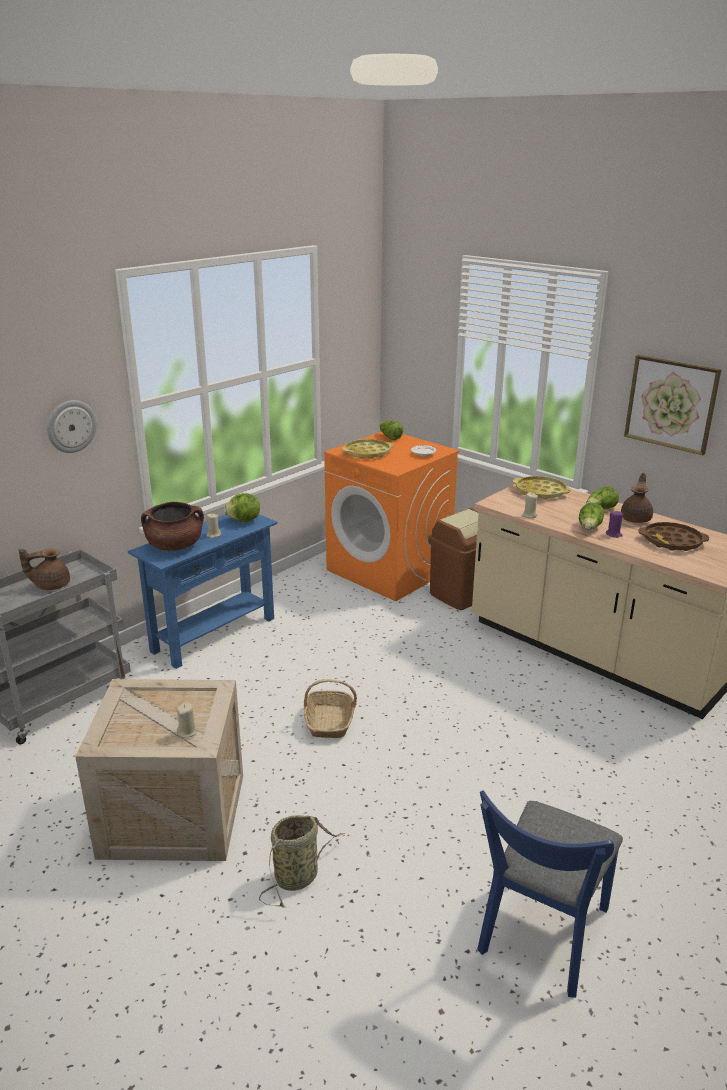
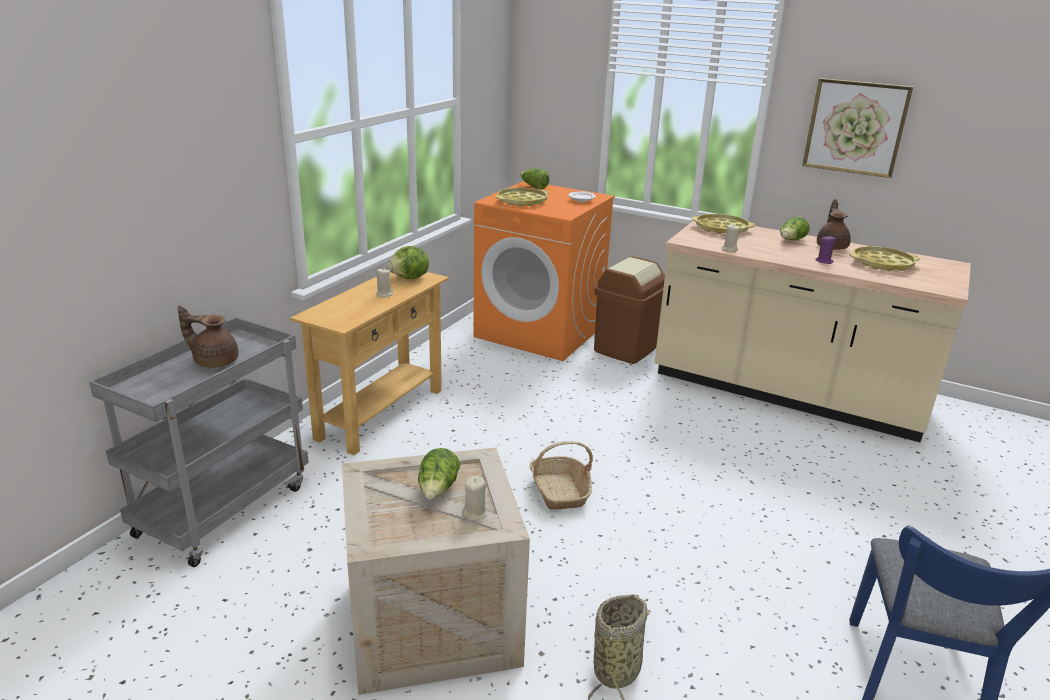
camera: 15 degrees left, 0 degrees up
brown teapot [18,548,70,590] -> brown teapot turned 45 degrees clockwise [177,306,239,368]
wall clock [47,400,97,453] -> none
blue console table [128,514,277,669] -> beige console table [290,272,449,455]
brown cooking pot [141,502,204,551] -> none
lettuce [579,503,605,530] -> lettuce moved to [418,448,460,500]
brown tray [638,522,709,551] -> yellow tray [849,246,920,272]

